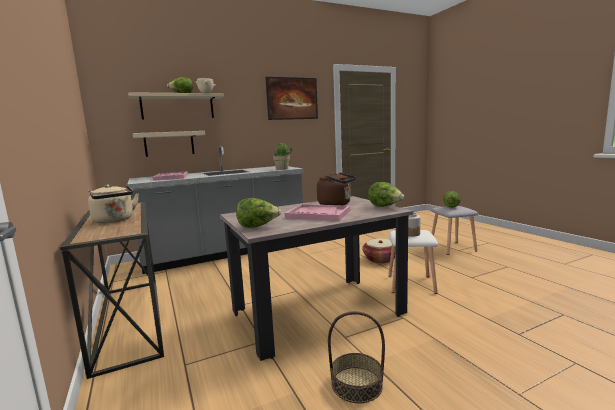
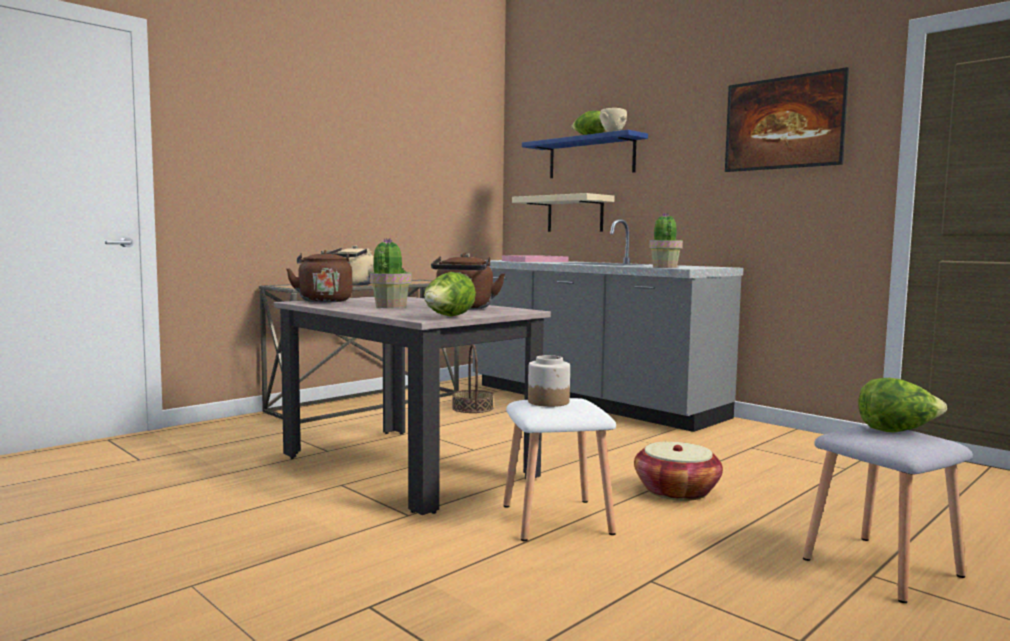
camera: 70 degrees right, 5 degrees down
beige shelf [128,92,224,119] -> blue shelf [522,130,648,178]
lettuce [236,198,281,228] -> brown kettle [286,250,352,303]
pink tray [285,204,350,221] -> potted plant [370,238,412,308]
basket [328,311,385,403] -> basket moved to [452,344,494,413]

